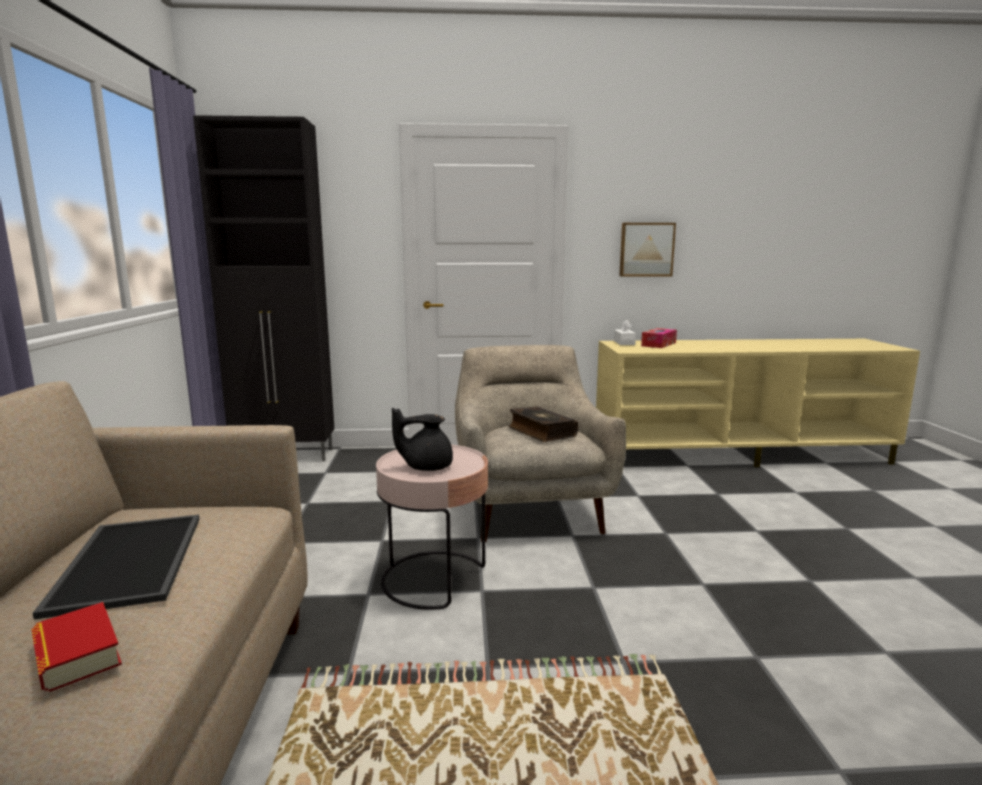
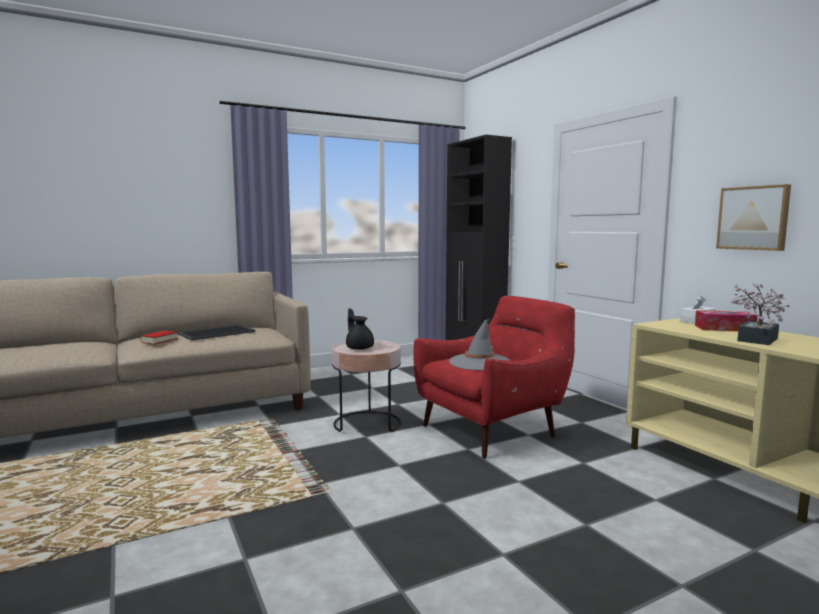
camera: 65 degrees right, 5 degrees down
beige armchair [455,345,626,542] -> red armchair [414,296,575,459]
book [509,406,578,442] -> grey hat [449,319,510,371]
none -> potted plant [731,283,789,345]

